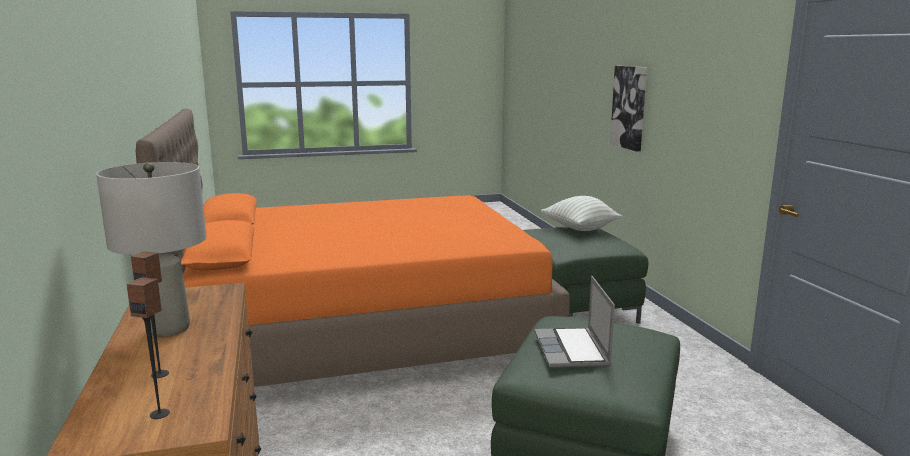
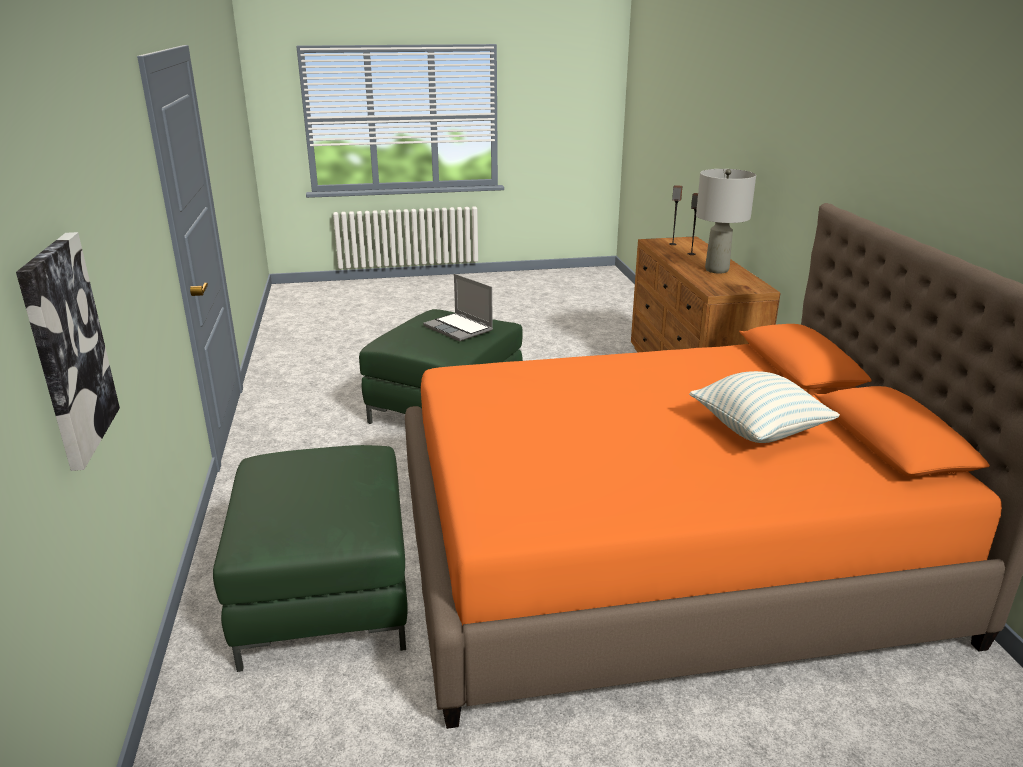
camera: 175 degrees left, 10 degrees up
laptop [534,276,615,368] -> laptop turned 135 degrees clockwise [423,274,493,342]
pillow [541,196,623,231] -> pillow moved to [689,371,840,443]

